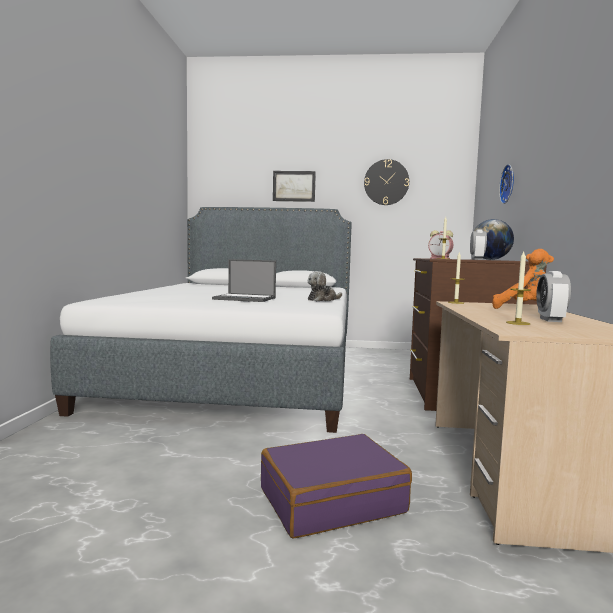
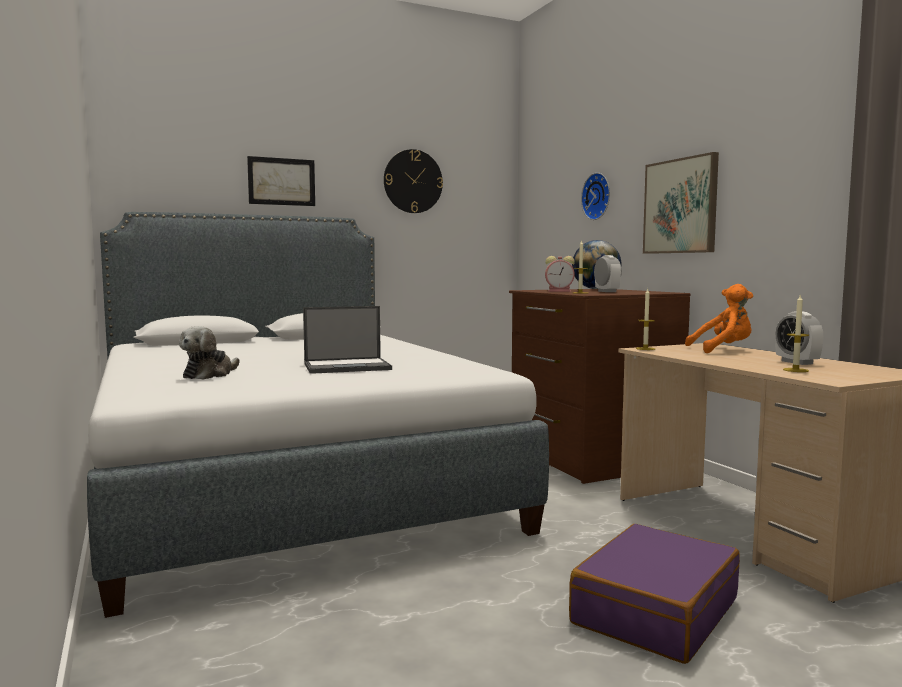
camera: 30 degrees left, 0 degrees up
plush toy [308,271,342,301] -> plush toy moved to [179,326,240,380]
none -> picture [643,152,719,254]

